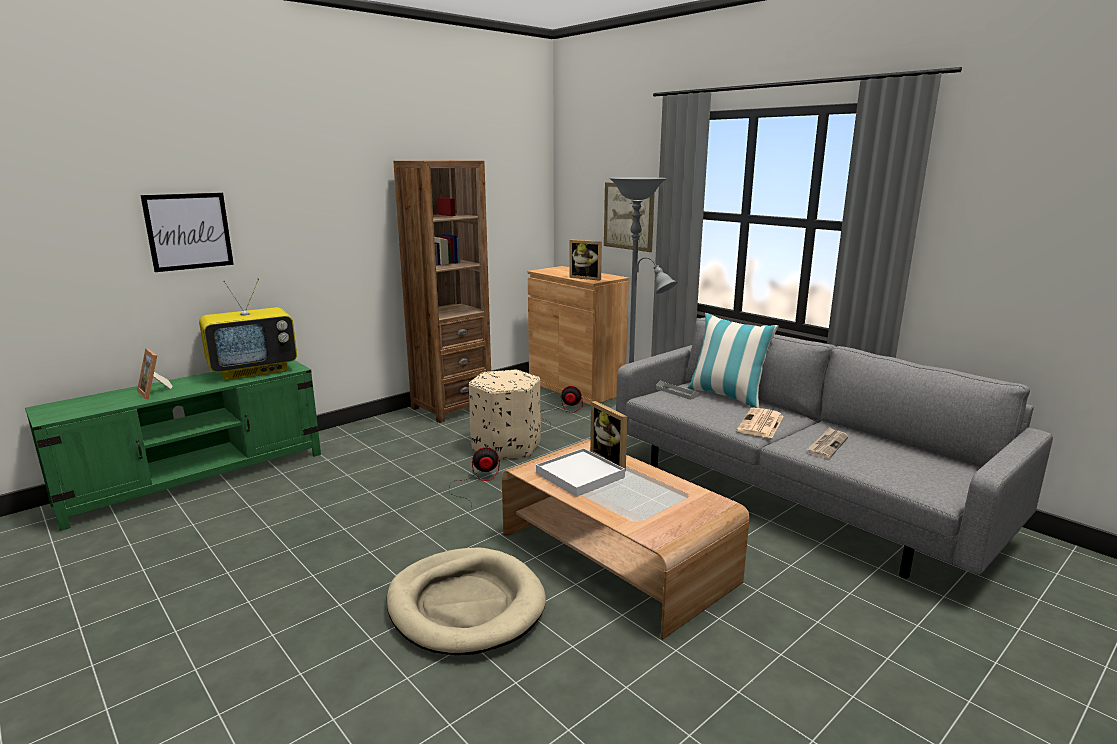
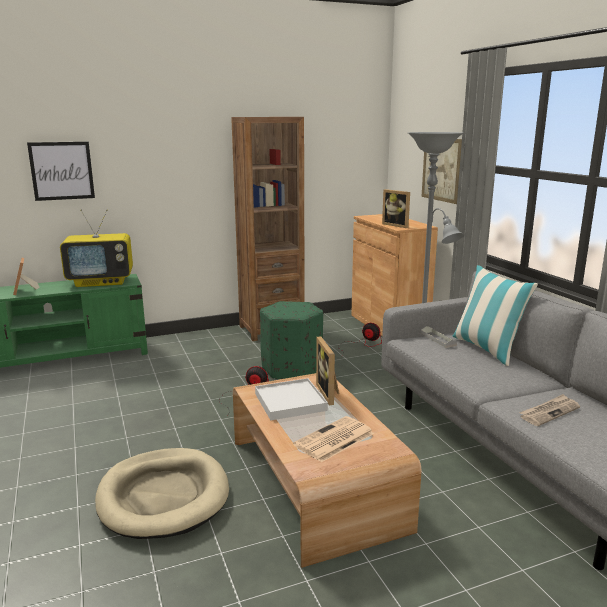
camera: 20 degrees right, 0 degrees up
beige ottoman [469,370,541,459] -> green ottoman [260,301,323,379]
newspaper [737,408,784,438] -> newspaper moved to [293,416,374,462]

